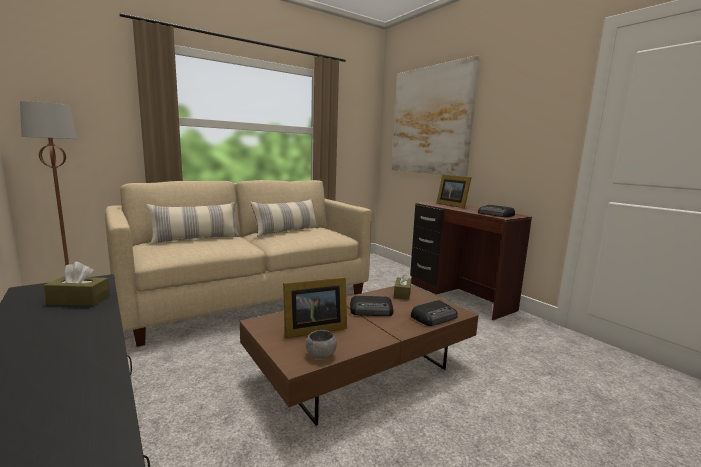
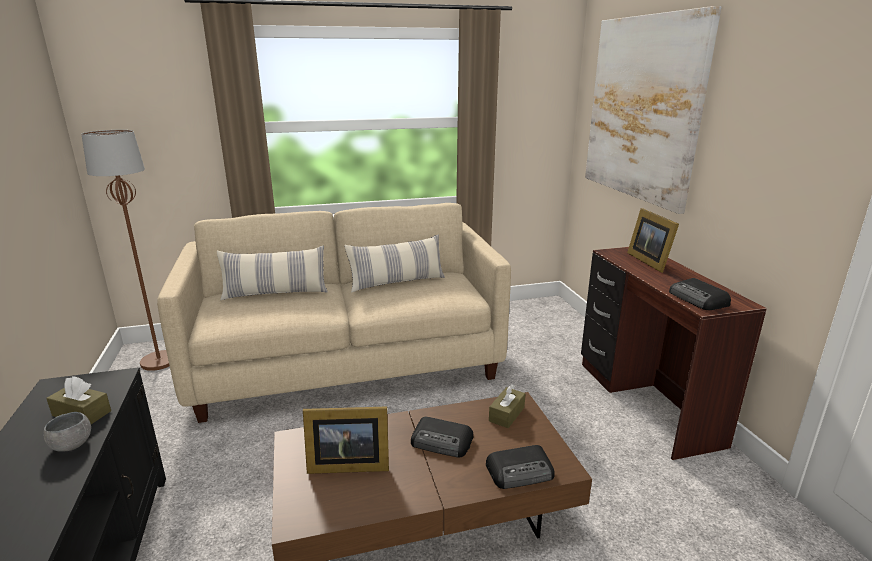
camera: 20 degrees right, 10 degrees up
grey bowl [306,330,337,359] -> grey bowl moved to [43,412,91,452]

